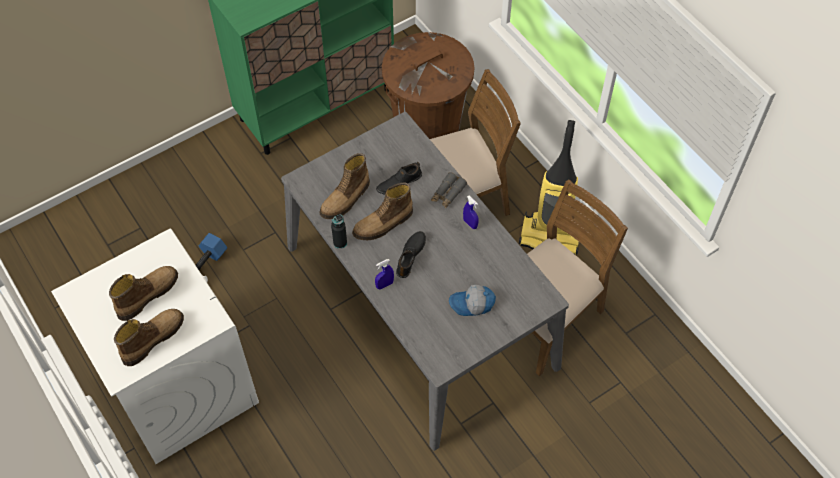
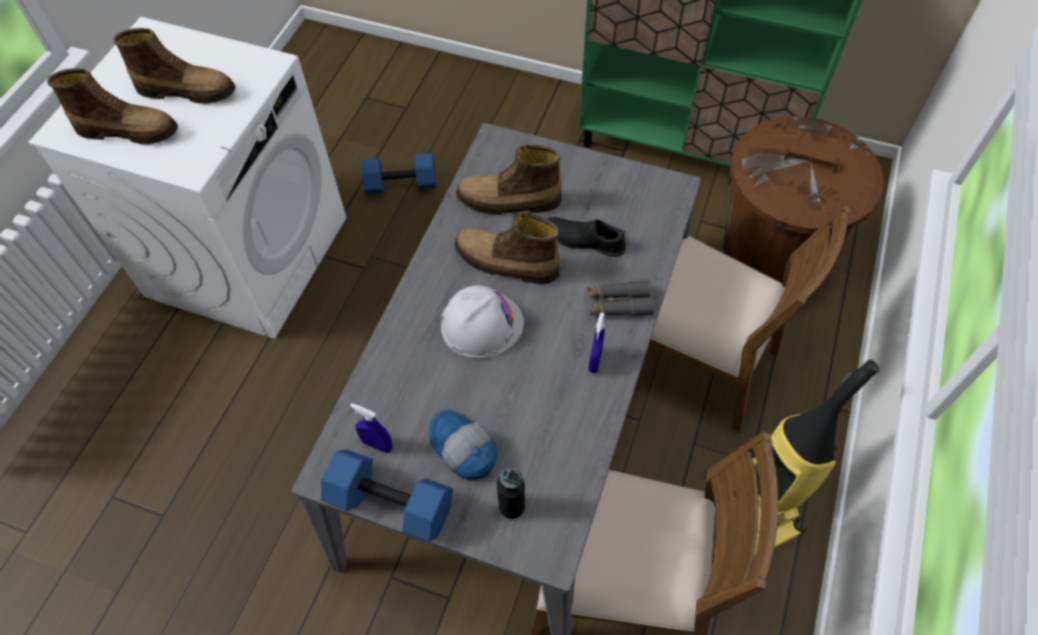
camera: 55 degrees right, 0 degrees up
black bottle [331,214,347,249] -> black bottle moved to [497,468,525,520]
blue spray bottle [375,259,394,290] -> blue spray bottle moved to [350,403,392,453]
black shoe [396,231,426,278] -> white hard hat [441,285,524,358]
none -> blue dumbbell [321,450,453,542]

